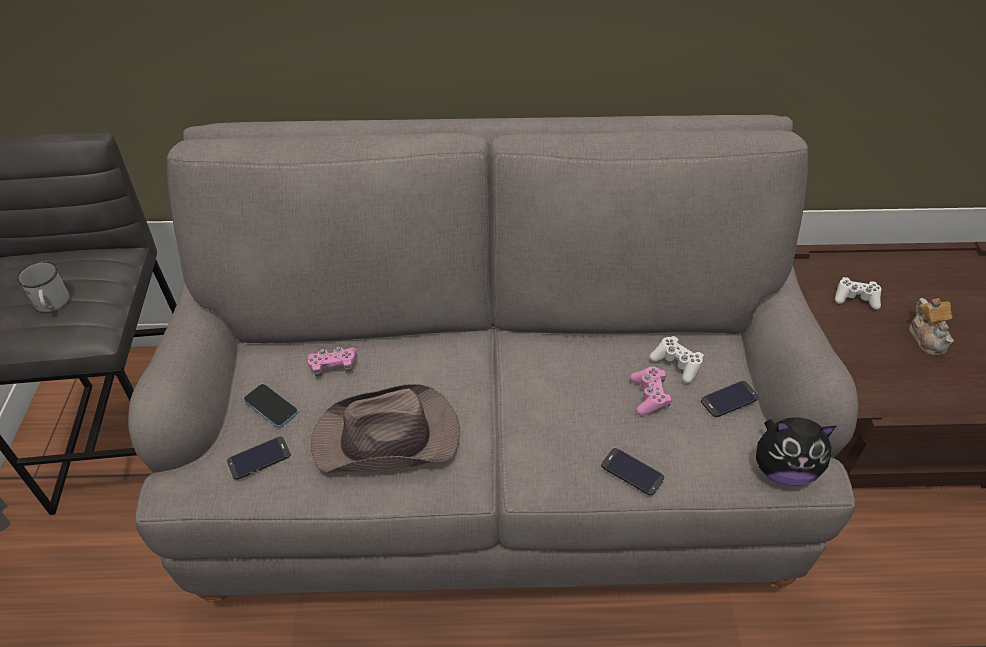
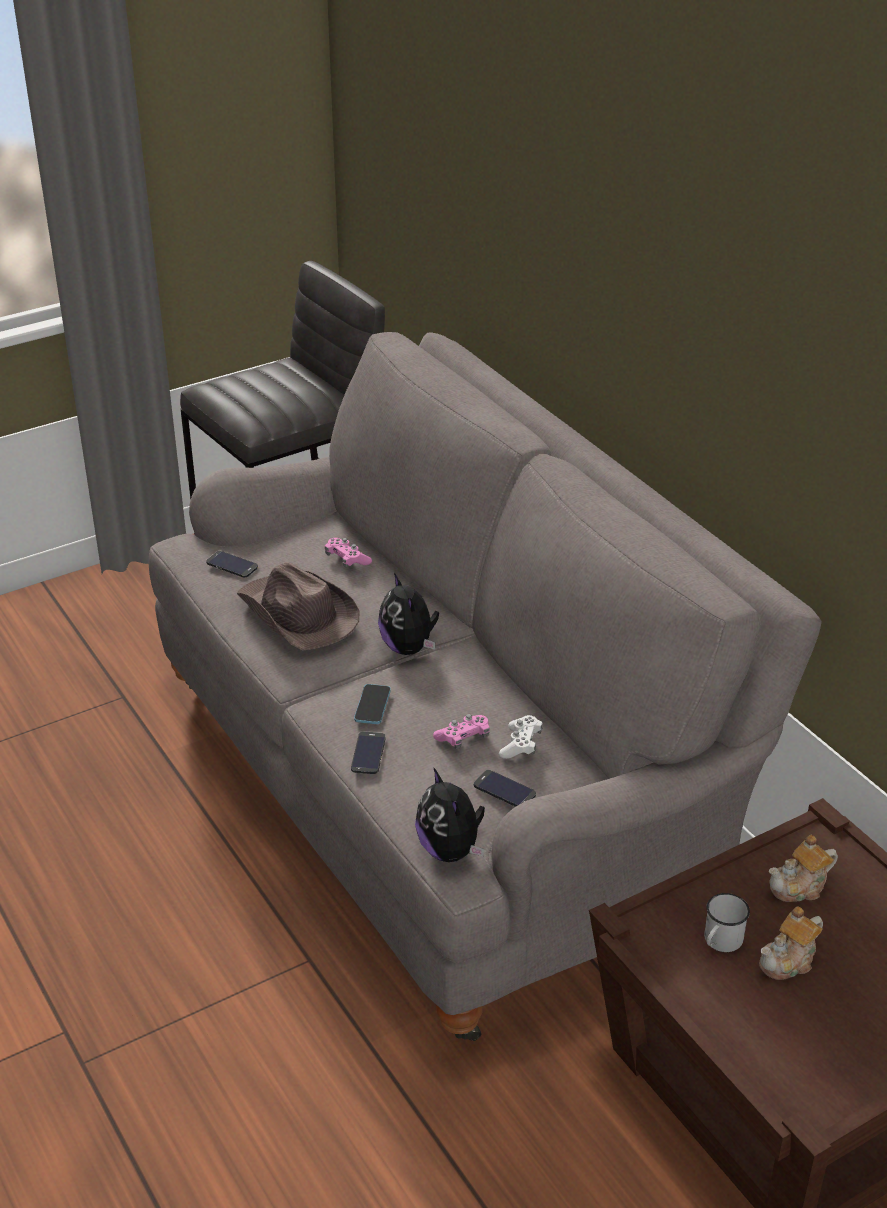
camera: 60 degrees right, 10 degrees down
white mug [17,262,69,312] -> white mug moved to [704,893,750,952]
phone [243,384,298,428] -> phone moved to [354,684,391,724]
white game controller [835,277,881,310] -> teapot [769,835,838,902]
none -> plush toy [378,573,439,655]

